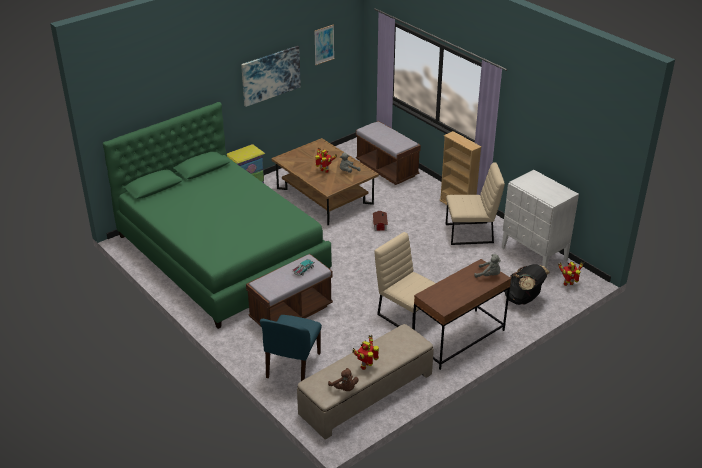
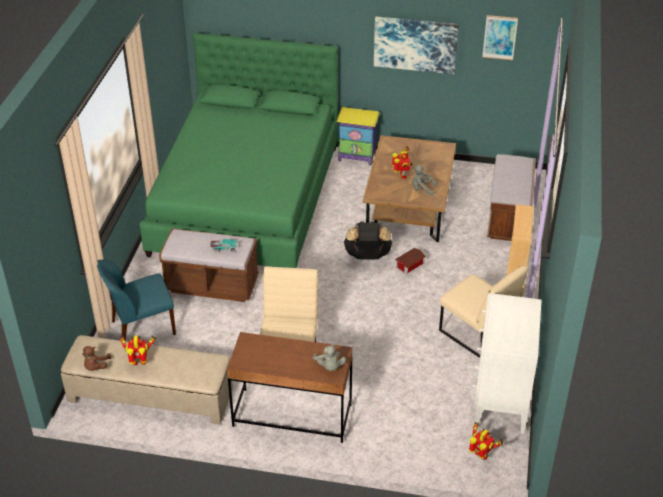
camera: 50 degrees right, 5 degrees up
black backpack [504,264,550,305] -> black backpack moved to [344,221,392,260]

